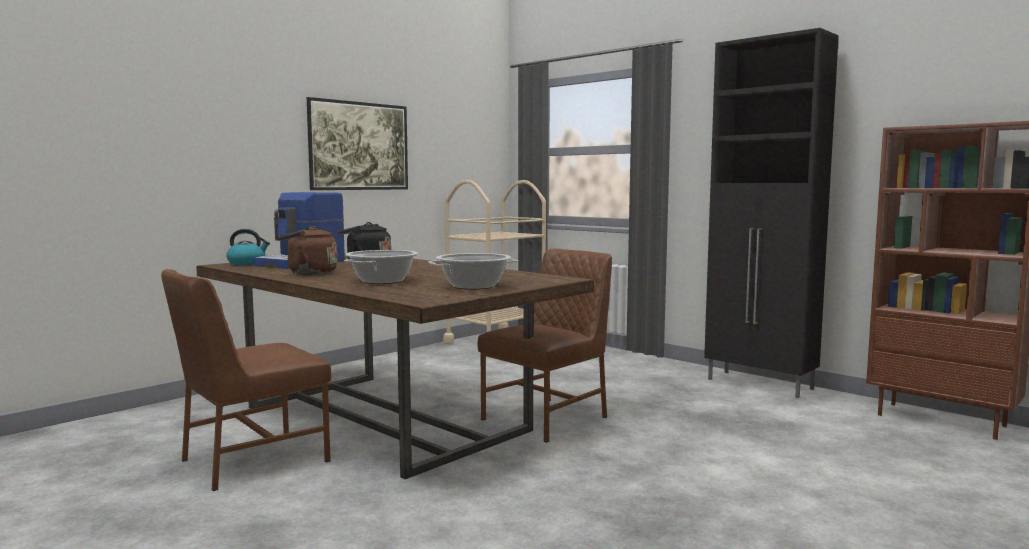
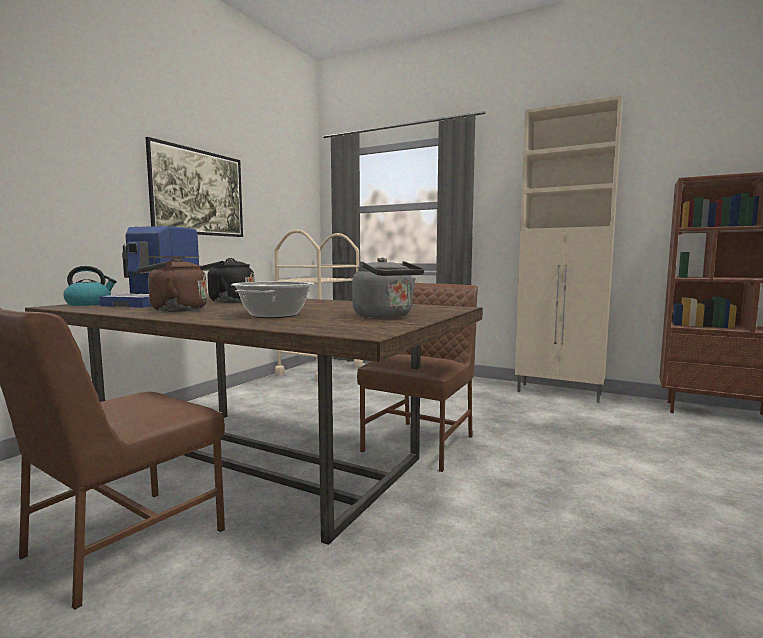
camera: 15 degrees left, 0 degrees up
cooking pot [428,253,519,290] -> grey kettle [352,257,424,319]
black cabinet [704,28,839,398] -> beige cabinet [515,96,622,403]

